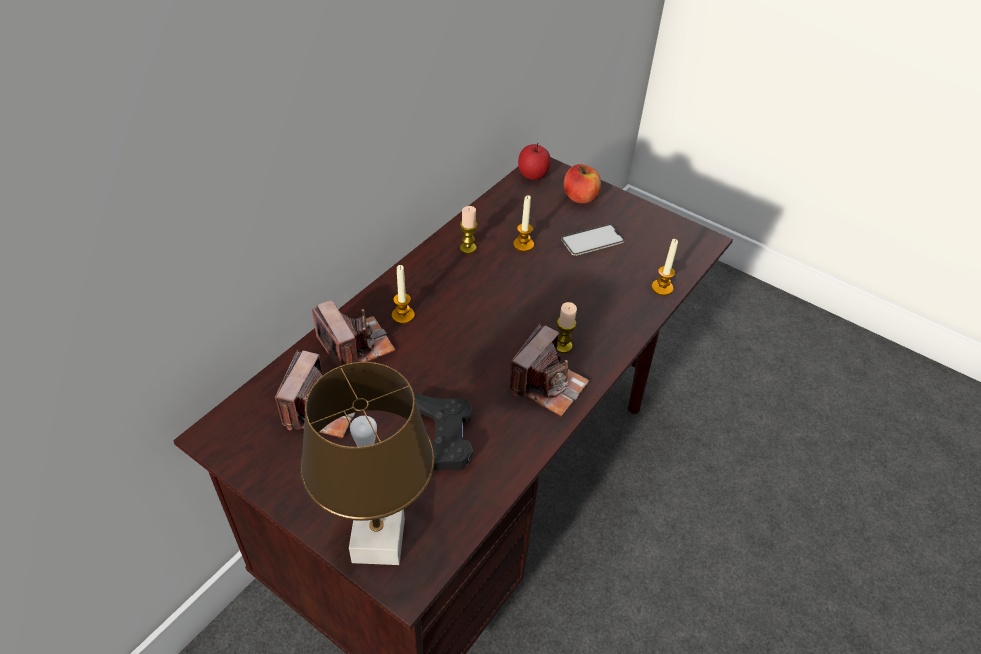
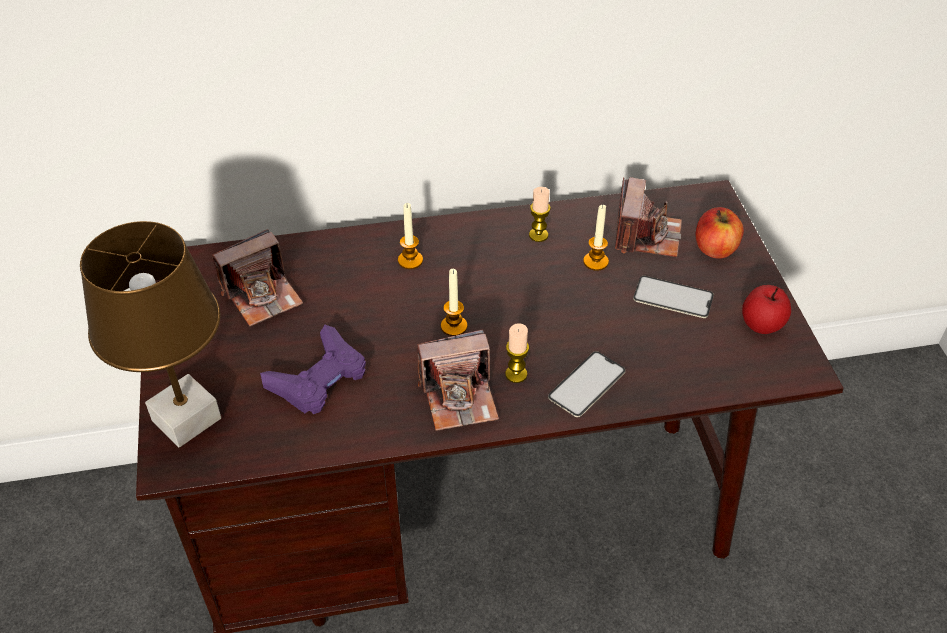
camera: 45 degrees right, 0 degrees up
camera [312,300,395,367] -> camera moved to [615,177,682,257]
black game controller [414,394,473,470] -> purple game controller [260,325,366,414]
apple [518,142,551,180] -> apple moved to [742,285,791,334]
candle [651,239,678,296] -> candle moved to [441,269,467,336]
none -> phone [548,351,626,417]

